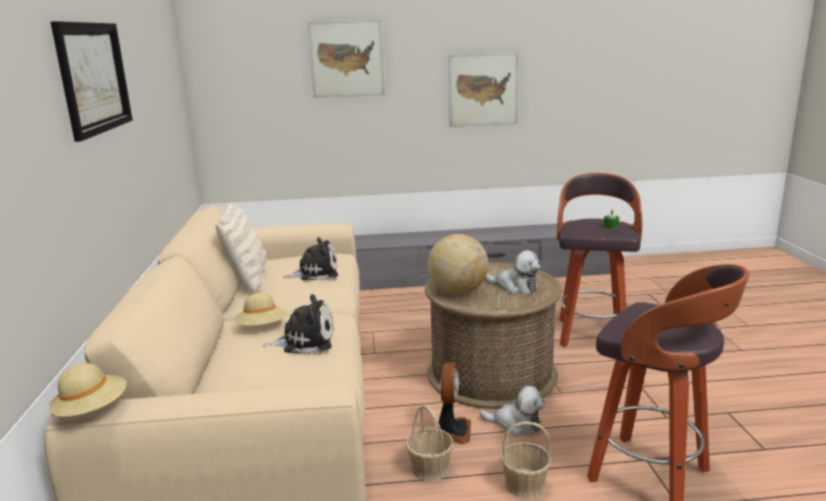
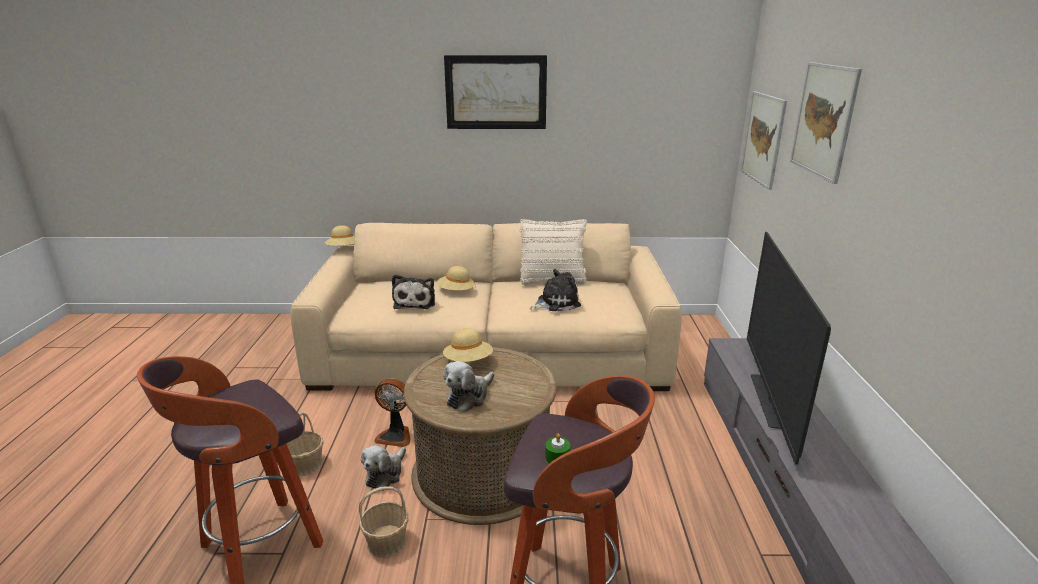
camera: 95 degrees right, 5 degrees up
plush toy [283,237,338,280] -> plush toy turned 105 degrees counterclockwise [530,269,581,311]
basket [406,405,454,481] -> basket moved to [359,486,408,558]
globe [428,234,488,295] -> beige hat [443,328,493,362]
picture [448,52,519,127] -> picture moved to [741,91,787,190]
none -> television [747,232,831,465]

